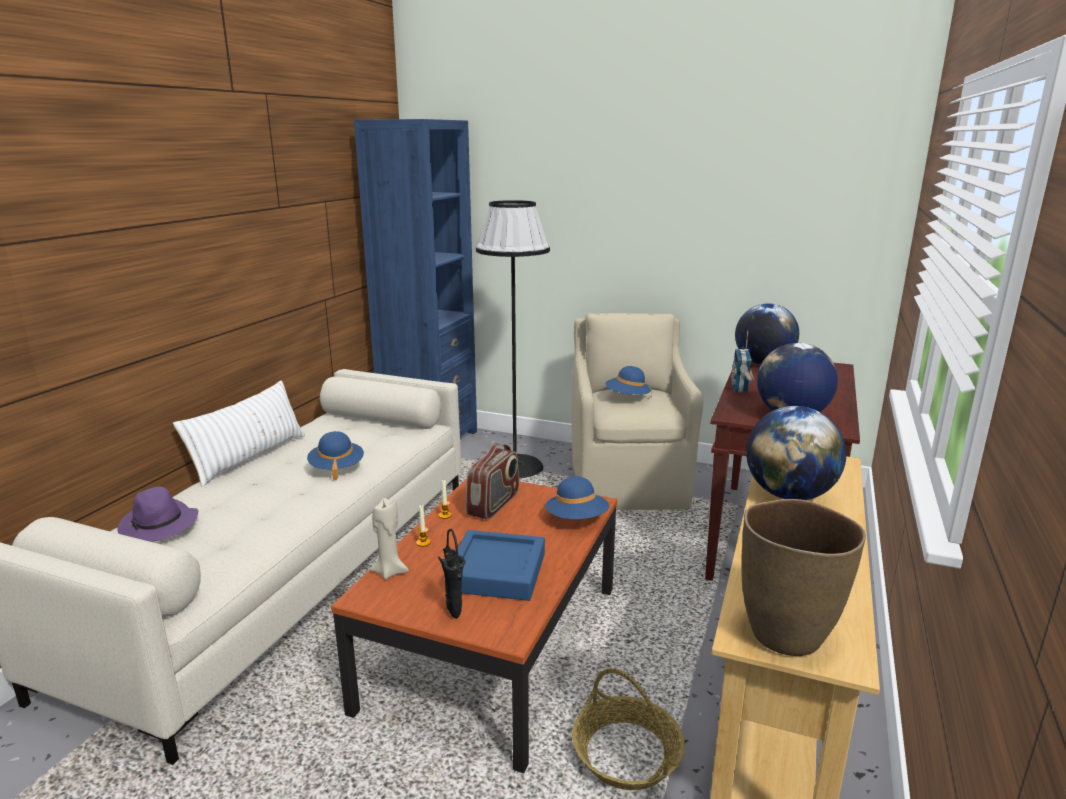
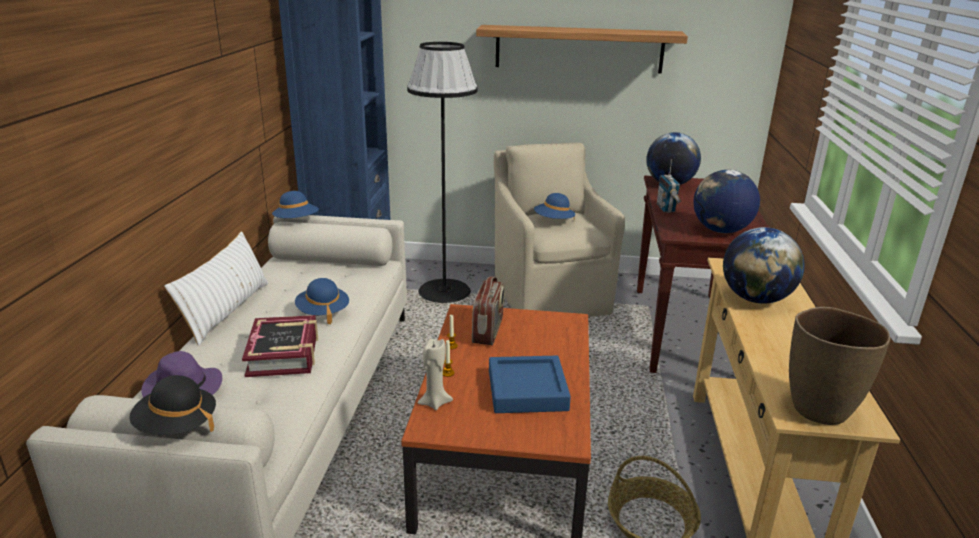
camera: 15 degrees left, 5 degrees up
black vase [438,529,466,619] -> none
blue hat [545,476,610,520] -> blue hat moved to [272,191,319,218]
none -> black hat [129,375,216,435]
none -> book [242,315,318,377]
none -> shelf [476,25,688,73]

